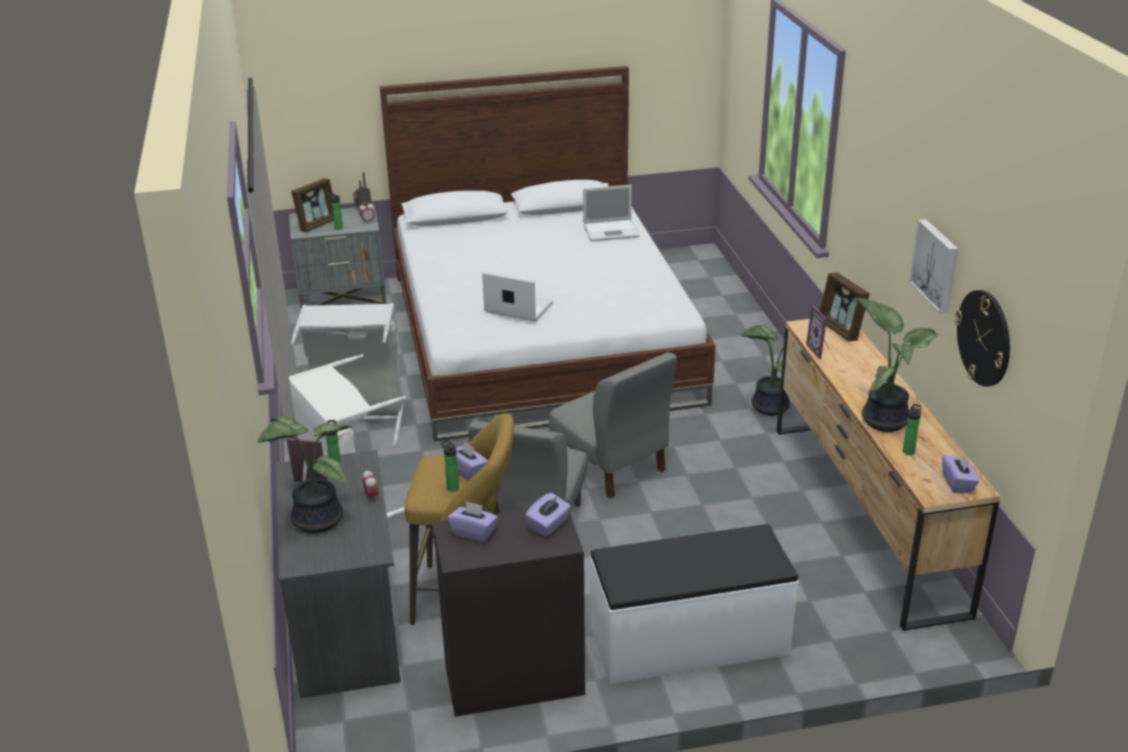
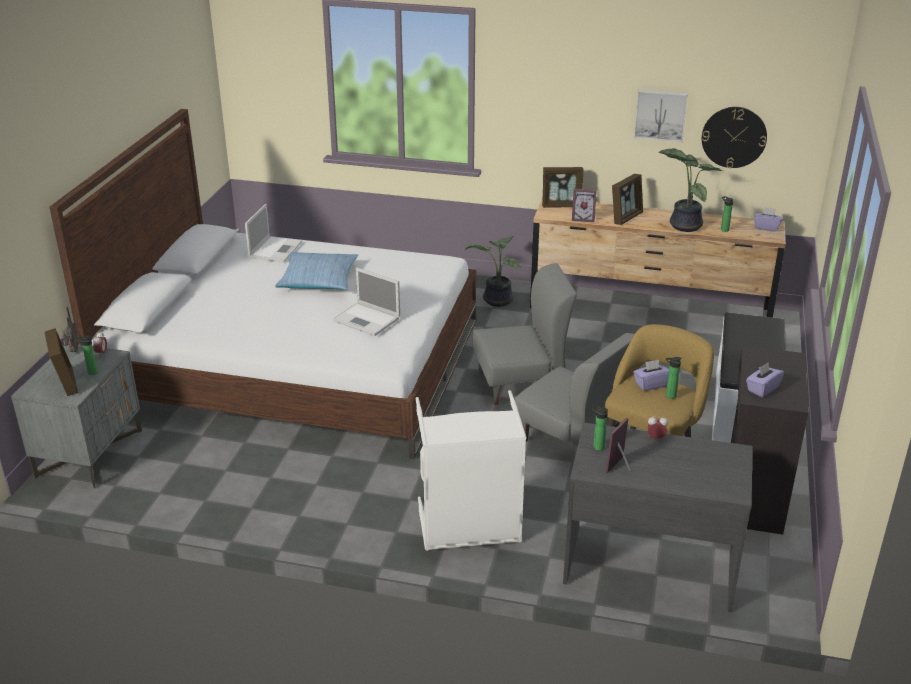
camera: 65 degrees left, 0 degrees up
potted plant [257,416,354,533] -> none
grey laundry basket [291,303,404,446] -> none
laptop [482,271,553,322] -> laptop turned 105 degrees counterclockwise [333,267,400,336]
purple tissue box [525,492,571,537] -> none
none -> pillow [275,252,358,290]
none -> picture frame [612,174,643,225]

